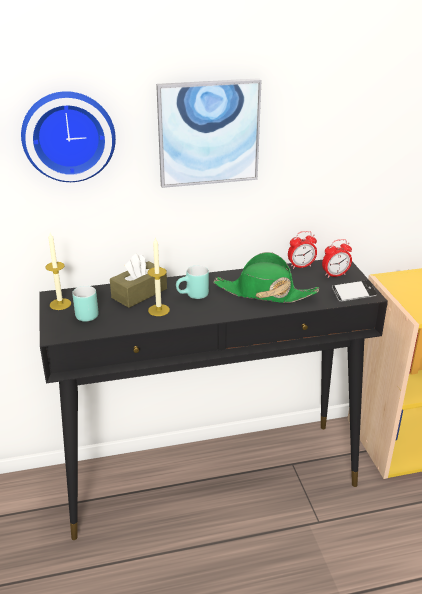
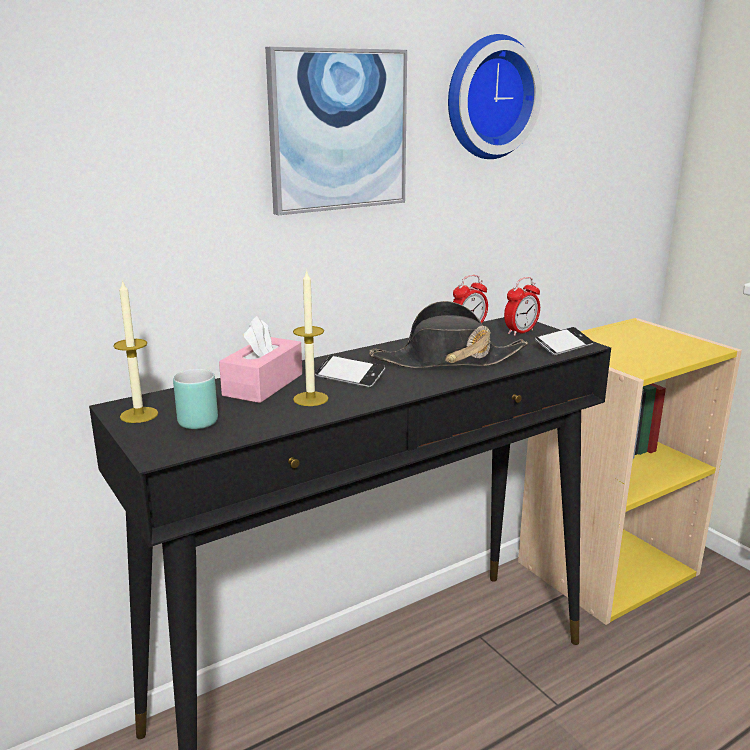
camera: 20 degrees left, 10 degrees down
wall clock [21,91,116,182] -> wall clock moved to [448,34,542,159]
brown tissue box [110,253,167,308] -> pink tissue box [219,316,302,403]
turquoise mug [176,265,209,299] -> phone [315,355,386,388]
green hat [213,252,319,303] -> black hat [369,301,528,368]

